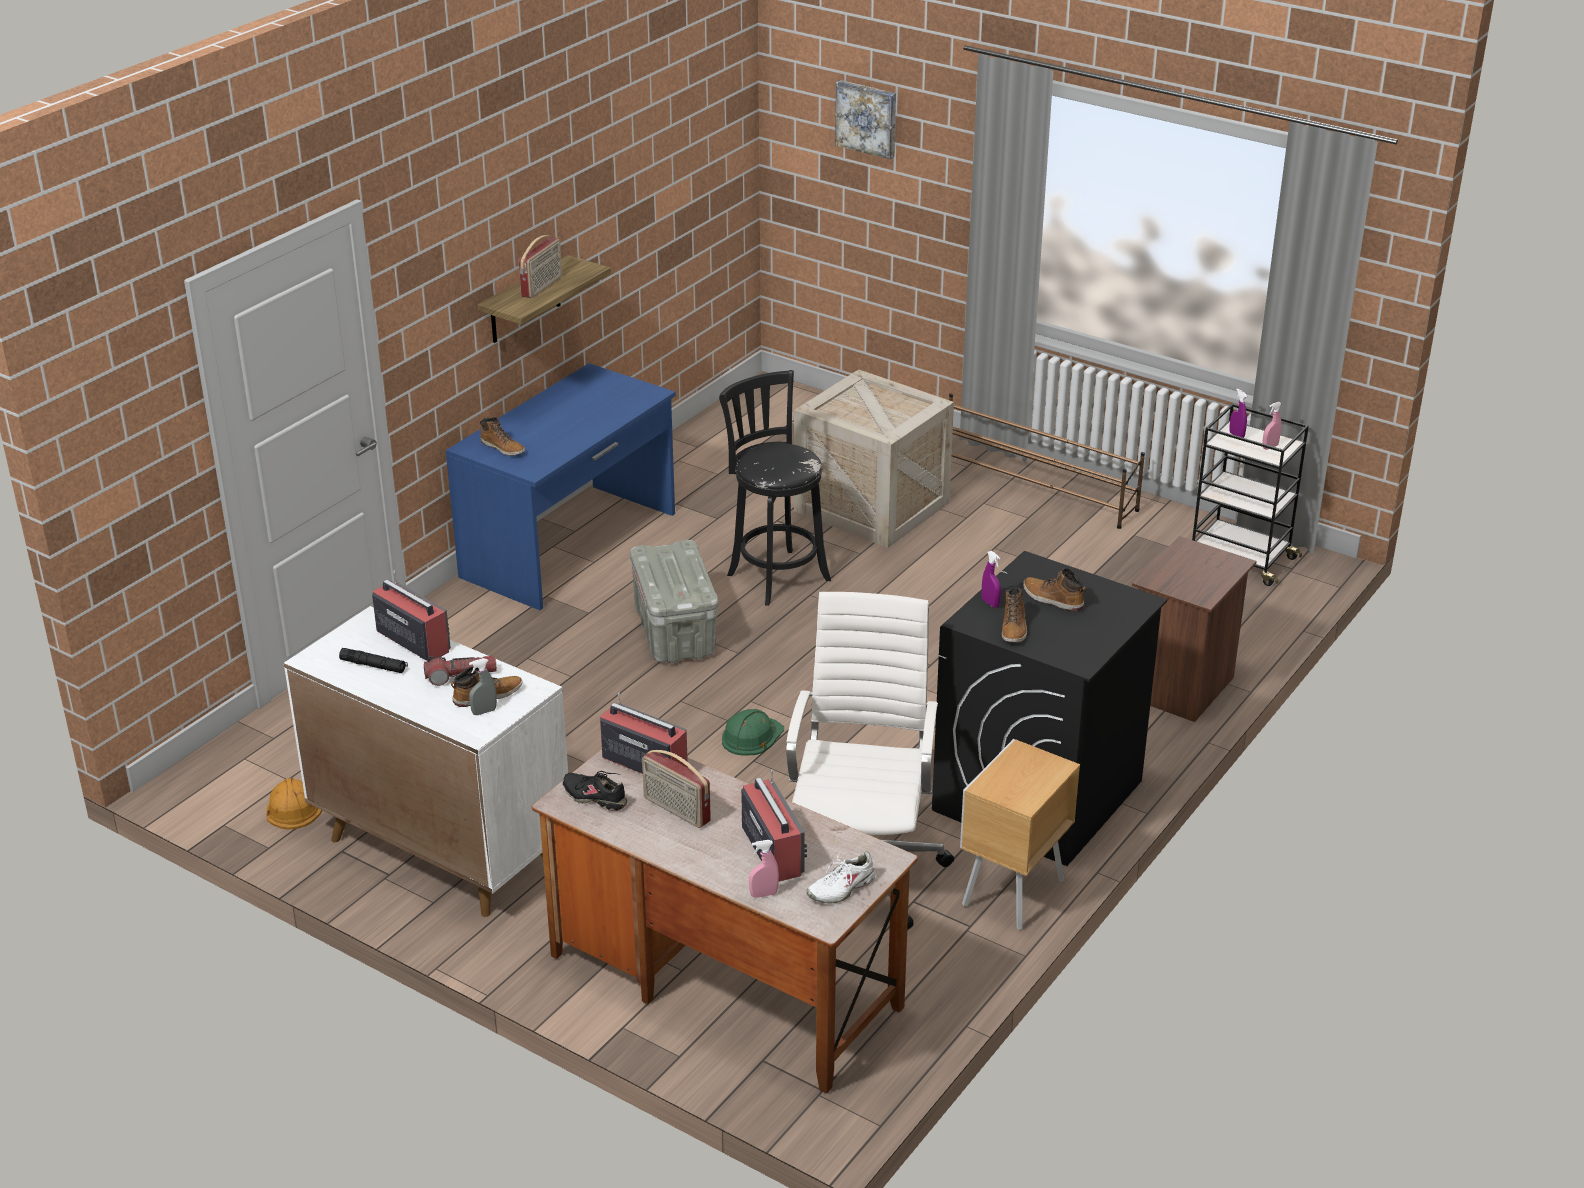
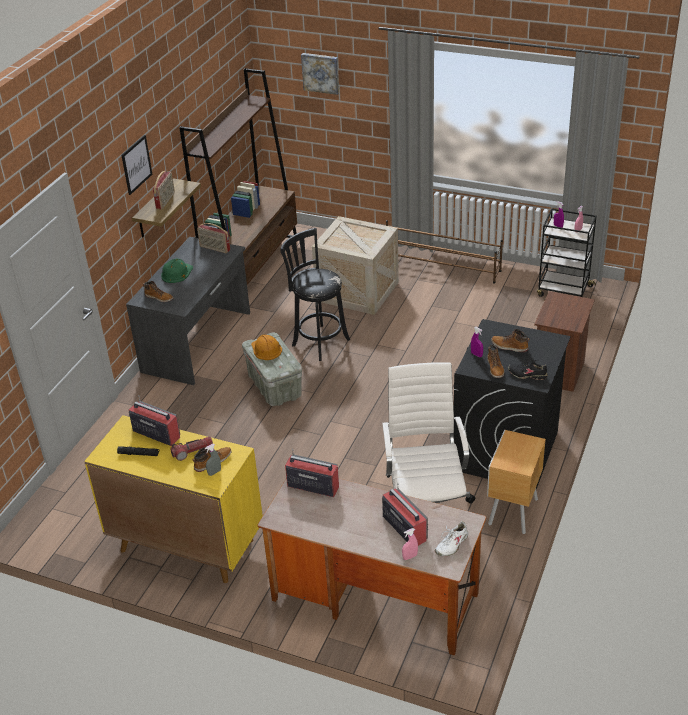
camera: 10 degrees left, 5 degrees up
orange hard hat [266,778,322,830] -> orange hard hat moved to [251,335,282,360]
white cabinet [284,606,568,917] -> yellow cabinet [84,415,263,583]
blue desk [446,363,676,610] -> grey desk [126,237,250,385]
black shoe [562,771,627,811] -> black shoe moved to [508,360,548,380]
radio [642,750,711,828] -> radio moved to [197,223,230,253]
green hard hat [722,709,784,756] -> green hard hat moved to [161,258,193,283]
none -> picture [121,135,152,195]
none -> brown bookcase [179,68,297,285]

